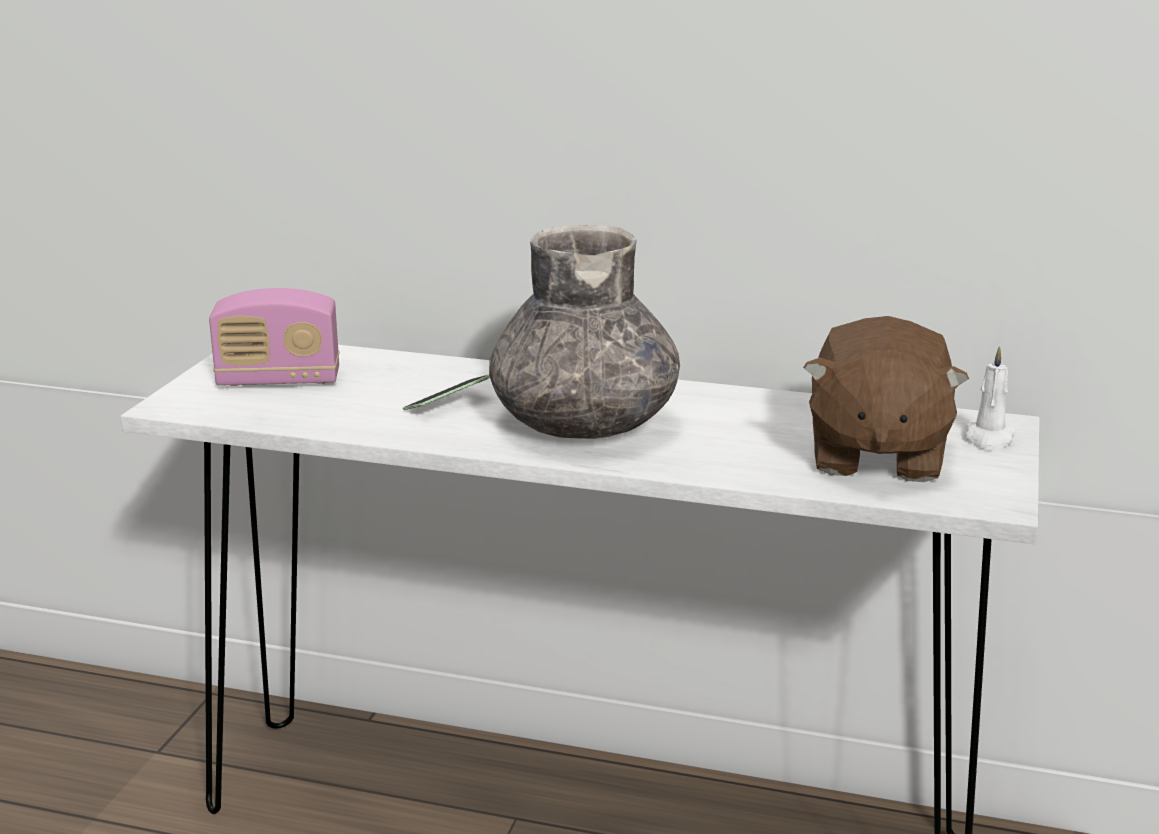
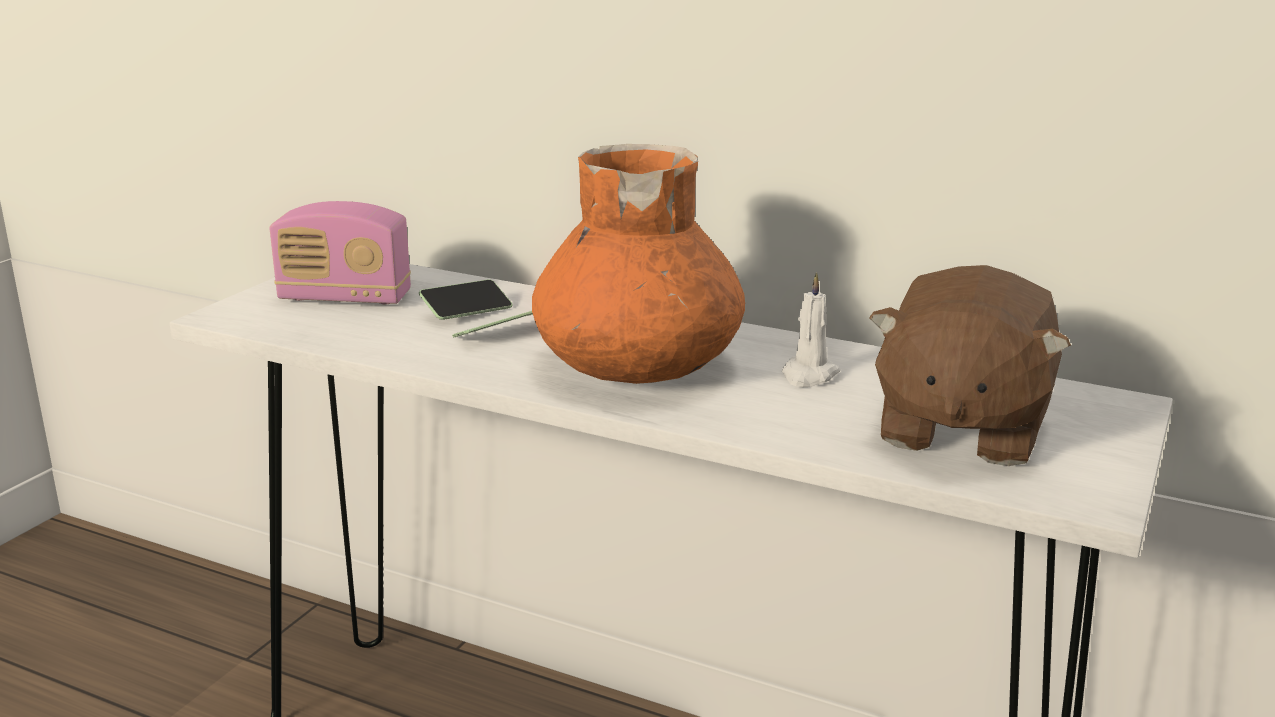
camera: 10 degrees right, 0 degrees up
grey vase [489,225,680,439] -> orange vase [532,144,745,384]
white candle [965,346,1016,450] -> white candle moved to [782,272,841,387]
none -> phone [419,279,512,320]

